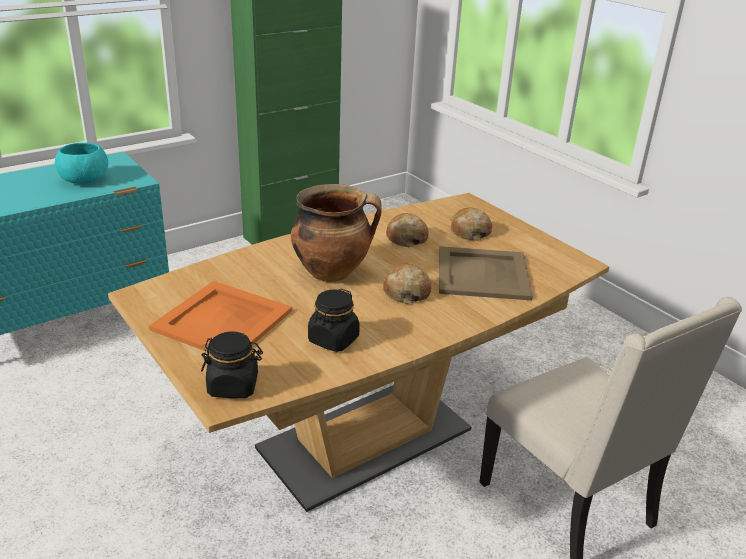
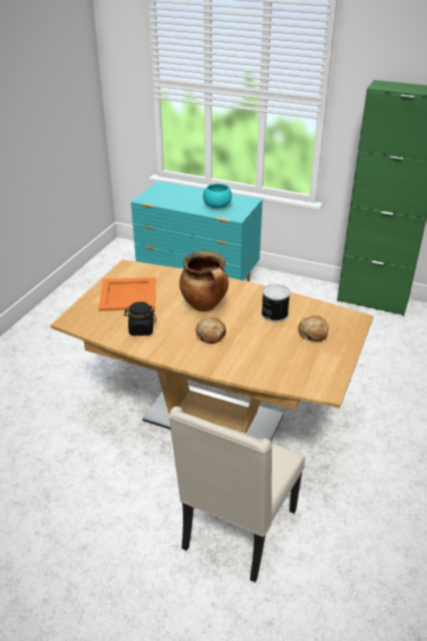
camera: 60 degrees right, 5 degrees up
black jar [201,331,263,398] -> none
bread [386,213,429,247] -> can [261,284,290,322]
beige tray [439,246,533,301] -> none

